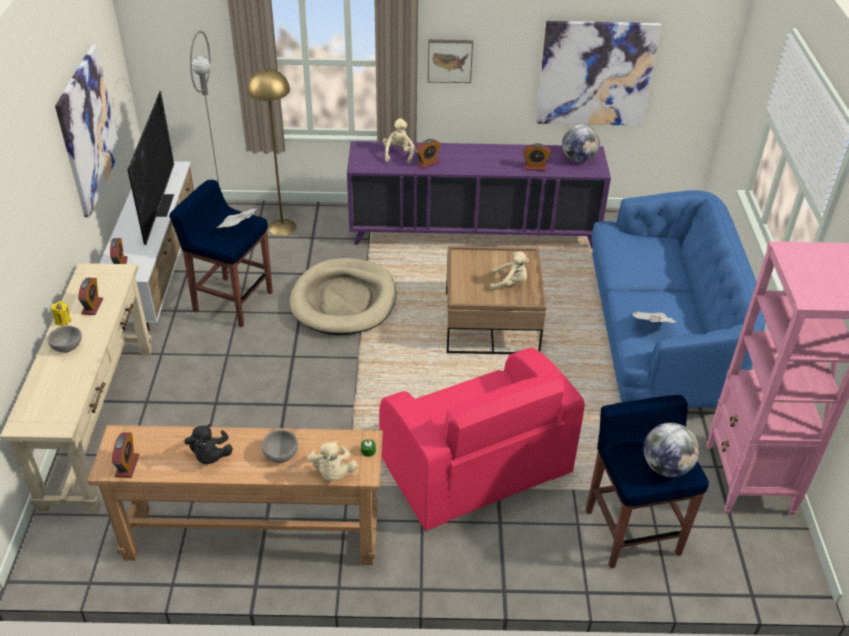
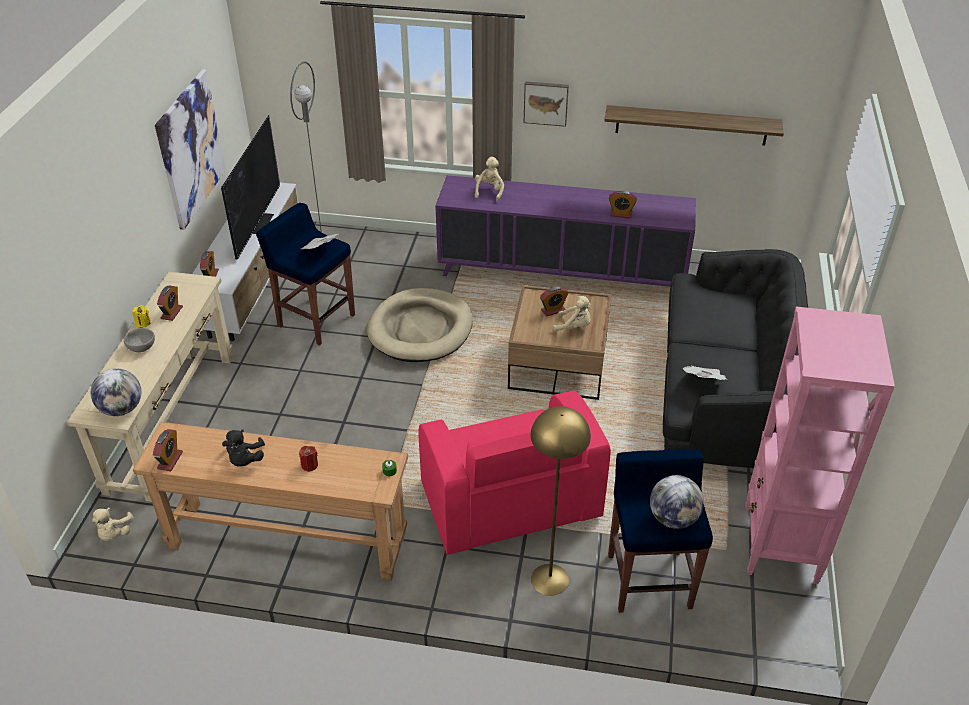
camera: 10 degrees right, 0 degrees up
yellow floor lamp [247,69,297,236] -> yellow floor lamp moved to [530,406,591,596]
grey bowl [262,430,298,463] -> red candle [299,446,318,472]
beige plush toy [307,441,358,481] -> beige plush toy moved to [92,507,134,541]
alarm clock [415,139,441,169] -> alarm clock moved to [540,287,569,317]
picture [536,21,661,126] -> shelf [604,105,784,146]
globe [562,124,600,162] -> globe moved to [91,369,141,416]
blue sofa [591,190,766,408] -> black sofa [663,249,808,468]

